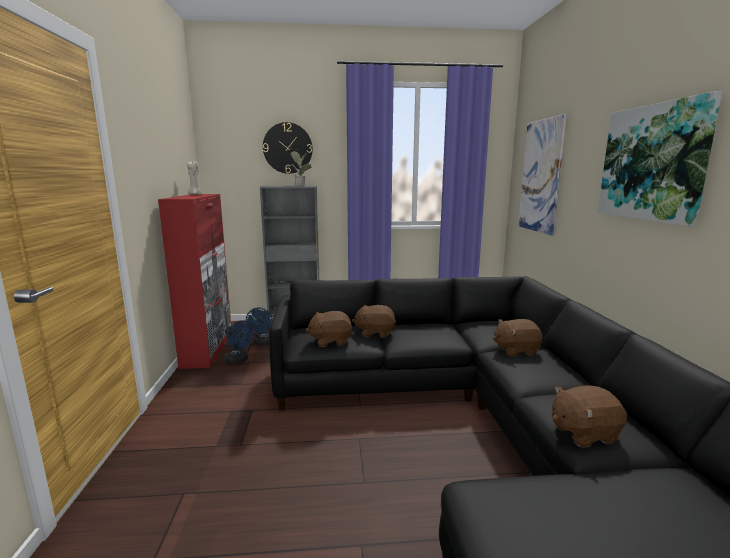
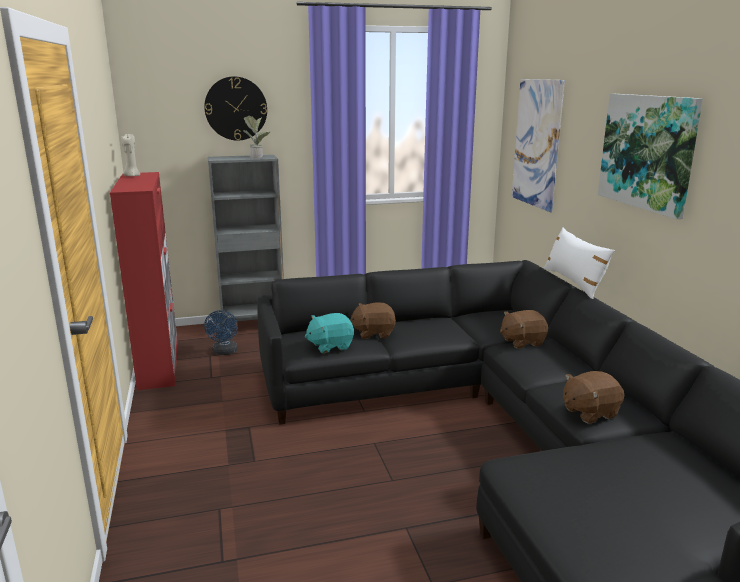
camera: 10 degrees left, 5 degrees up
blue fan [224,320,254,364] -> none
brown plush toy [306,311,352,347] -> turquoise plush toy [304,313,354,353]
none -> white pillow [543,227,615,299]

